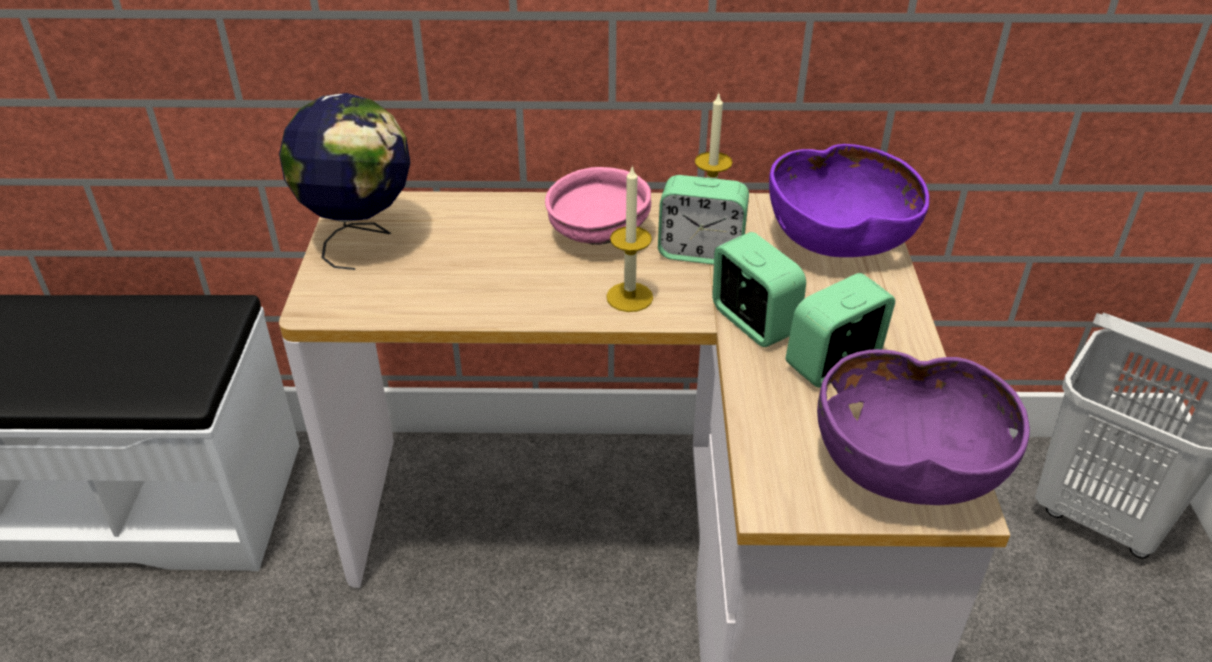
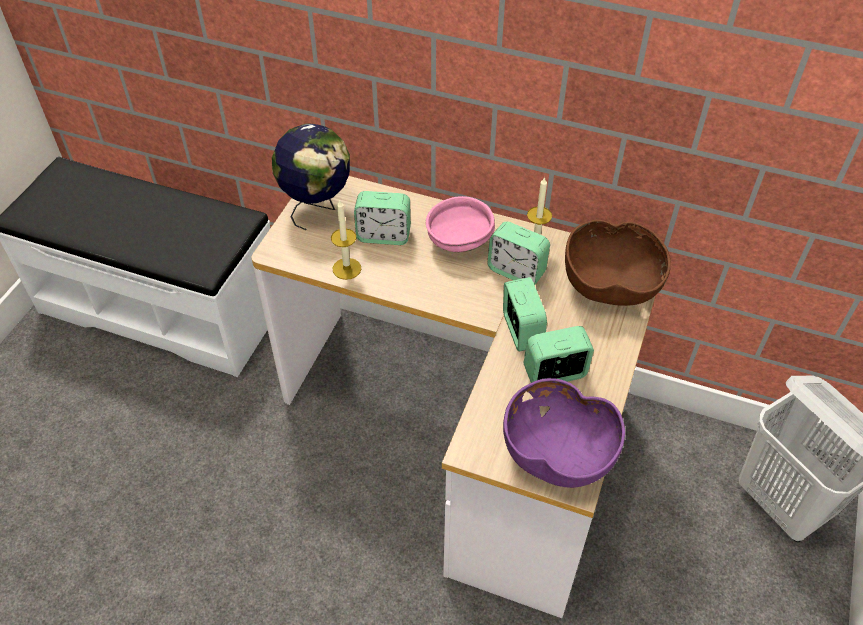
camera: 20 degrees right, 10 degrees up
candle [606,165,653,312] -> candle moved to [331,199,361,280]
purple bowl [769,144,929,257] -> brown bowl [565,220,671,306]
none -> alarm clock [354,191,411,245]

